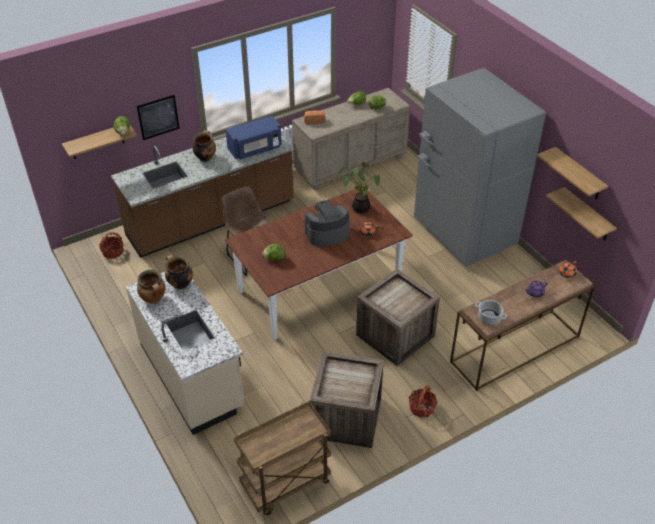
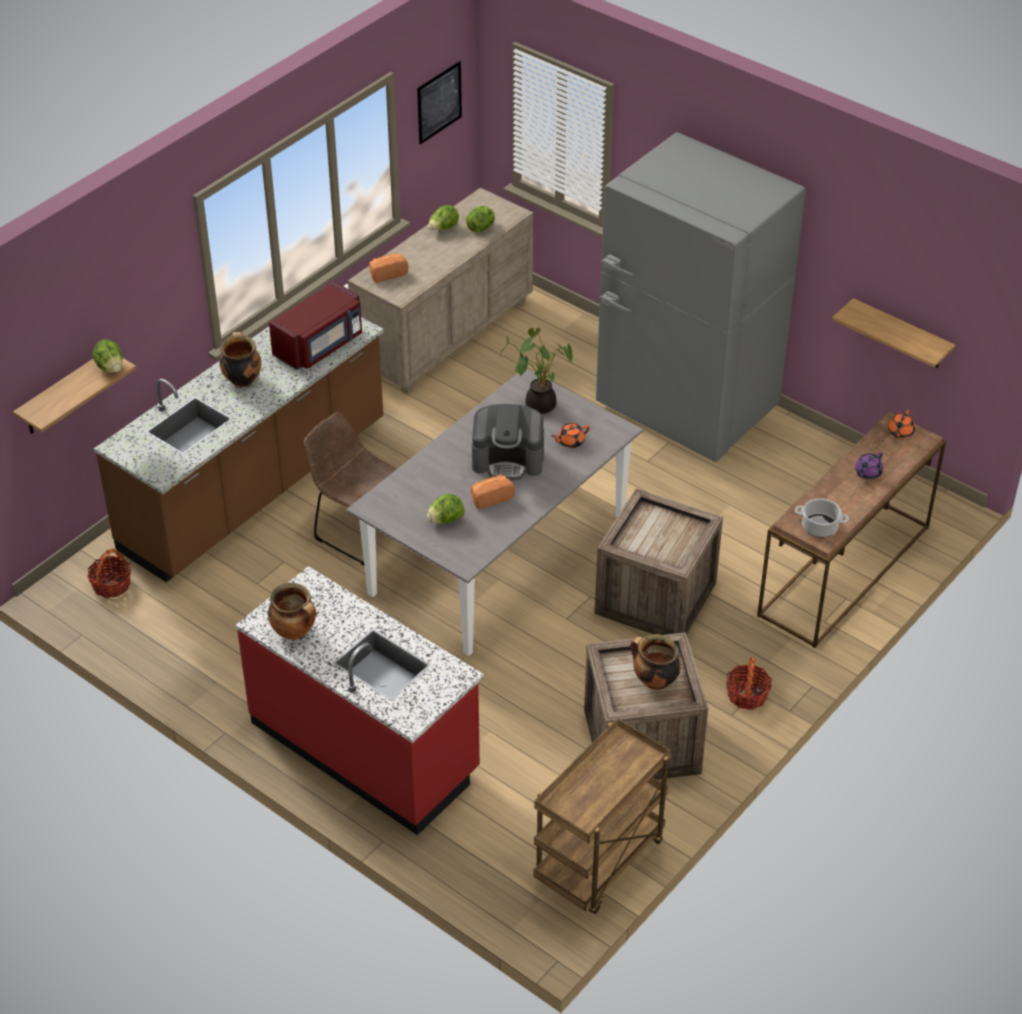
camera: 20 degrees left, 0 degrees up
beige counter [126,272,244,435] -> red counter [236,566,484,835]
picture [137,95,180,140] -> picture moved to [417,61,462,144]
cooking pot [165,255,193,289] -> cooking pot moved to [630,634,681,690]
brown dining table [225,186,413,340] -> grey dining table [347,369,643,656]
blue microwave [226,116,282,159] -> red microwave [269,281,362,370]
coffee machine [305,200,349,246] -> coffee machine turned 135 degrees counterclockwise [472,404,544,480]
shelf [537,147,608,200] -> none
none -> bread [471,475,515,509]

